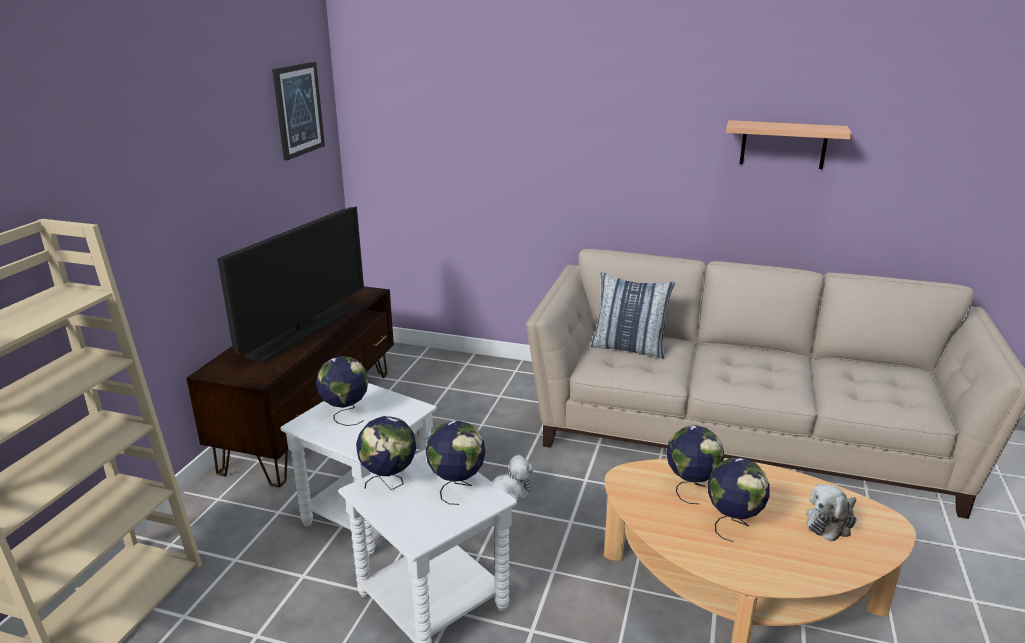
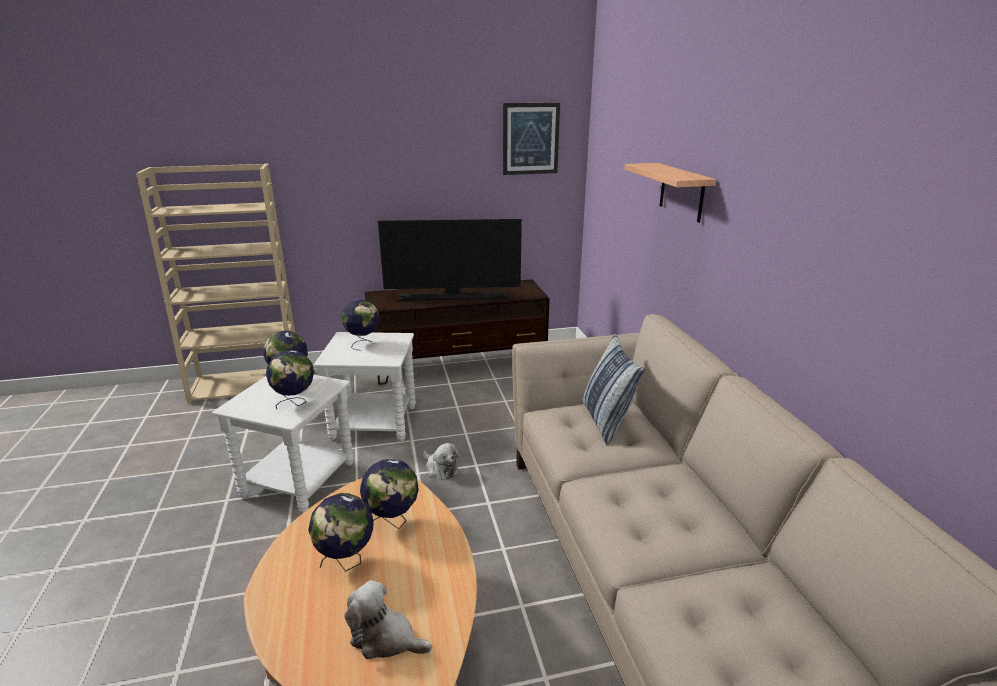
camera: 60 degrees right, 0 degrees up
shelf [726,120,852,169] -> shelf moved to [624,163,716,223]

